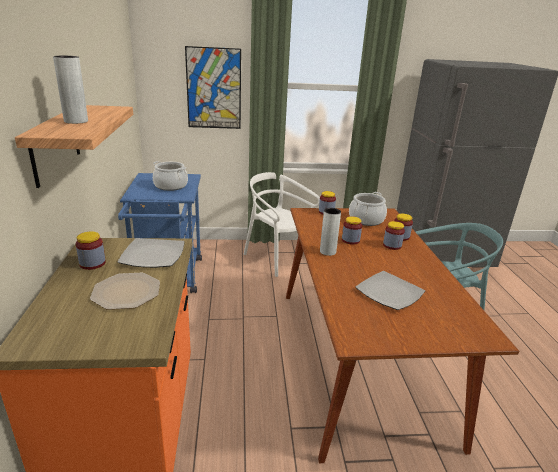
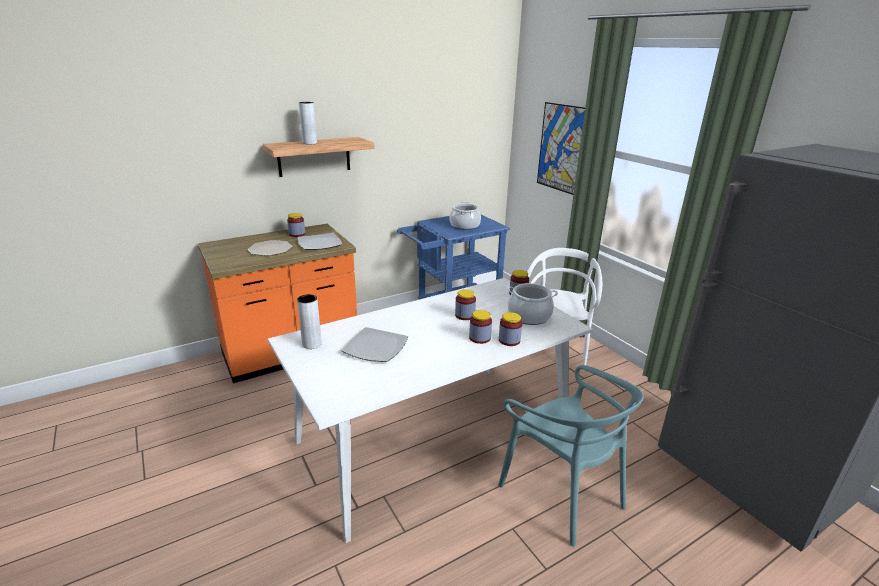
camera: 65 degrees right, 0 degrees up
brown dining table [286,208,519,463] -> white dining table [268,278,593,543]
grey vase [320,208,341,256] -> grey vase moved to [297,294,322,349]

